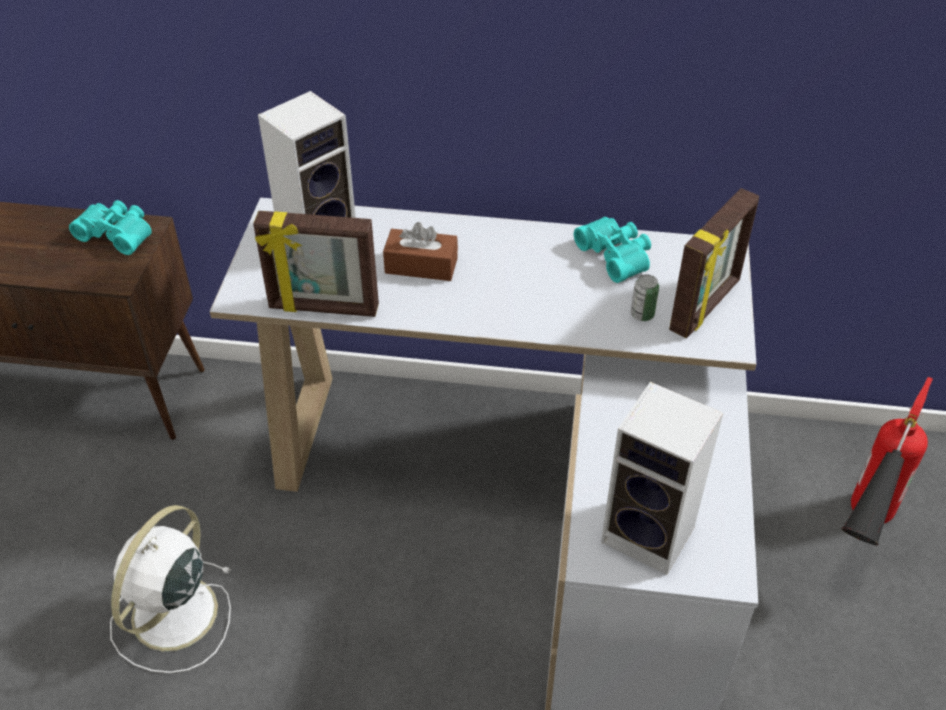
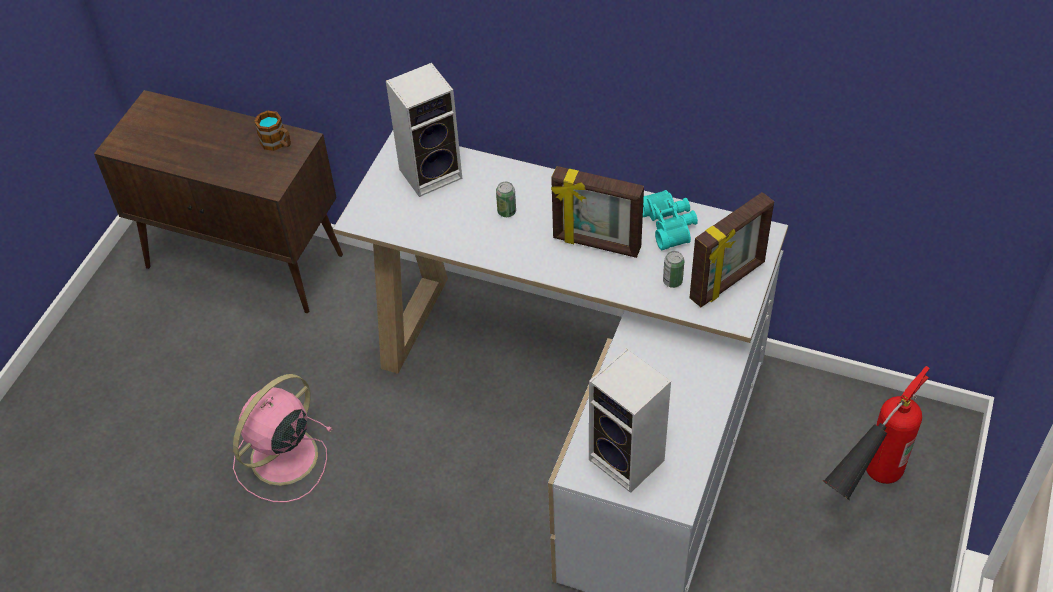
camera: 15 degrees right, 5 degrees up
turquoise binoculars [69,200,152,255] -> mug [254,111,291,151]
white fan [110,505,231,673] -> pink fan [233,374,333,503]
picture frame [253,211,379,317] -> picture frame moved to [551,166,644,258]
brown tissue box [383,222,458,281] -> can [496,182,516,217]

